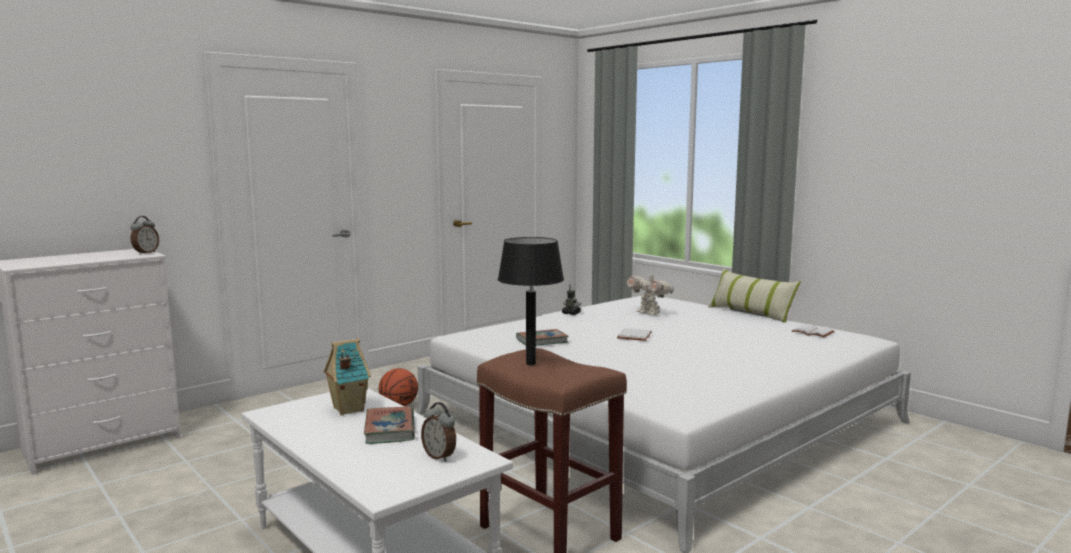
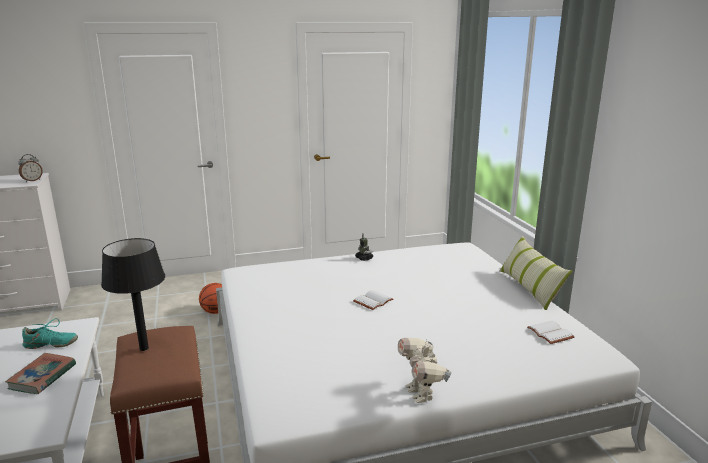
camera: 25 degrees right, 10 degrees up
toy house [324,339,371,415] -> turquoise shoe [22,318,78,349]
alarm clock [421,402,456,462] -> none
book [516,329,569,346] -> none
toy robot [627,270,674,315] -> toy robot moved to [398,338,452,403]

